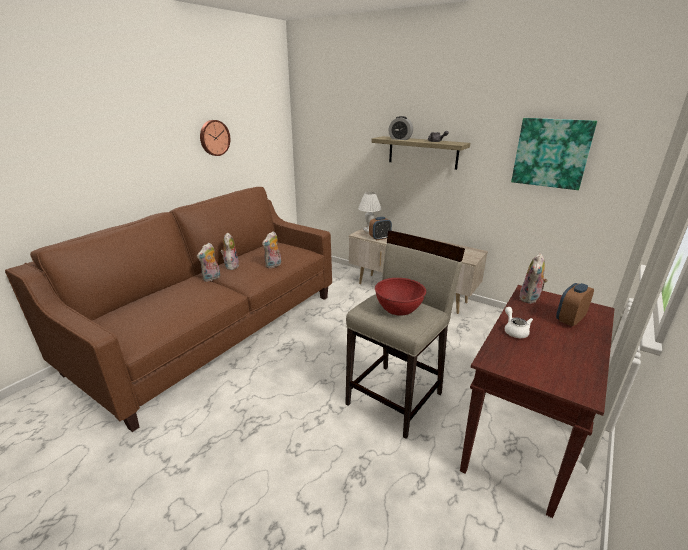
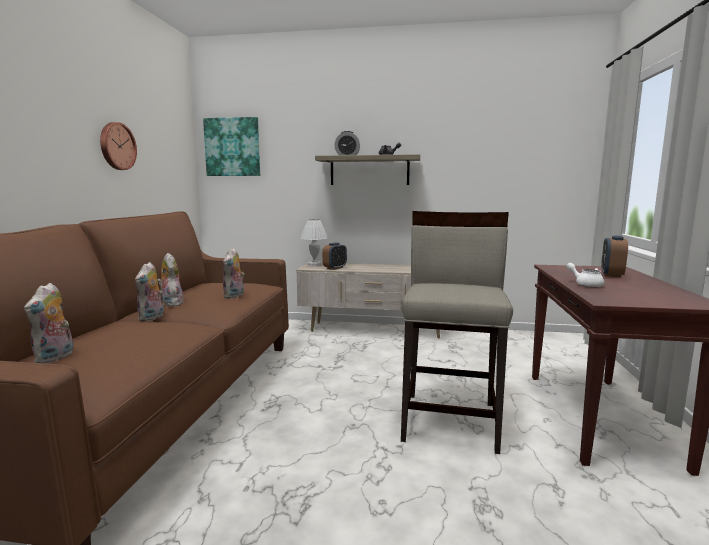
camera: 25 degrees left, 15 degrees down
red bowl [375,278,426,316] -> none
picture [511,118,597,190] -> picture moved to [203,117,260,176]
plush toy [519,253,548,304] -> plush toy moved to [24,283,73,364]

